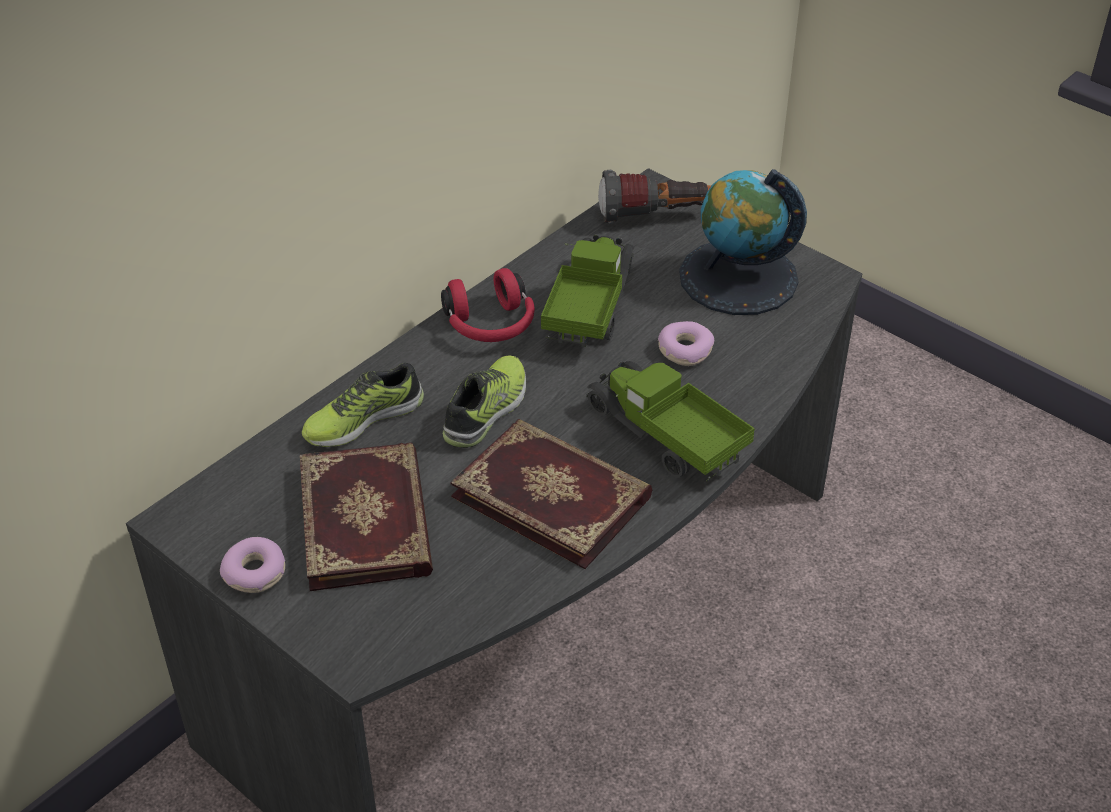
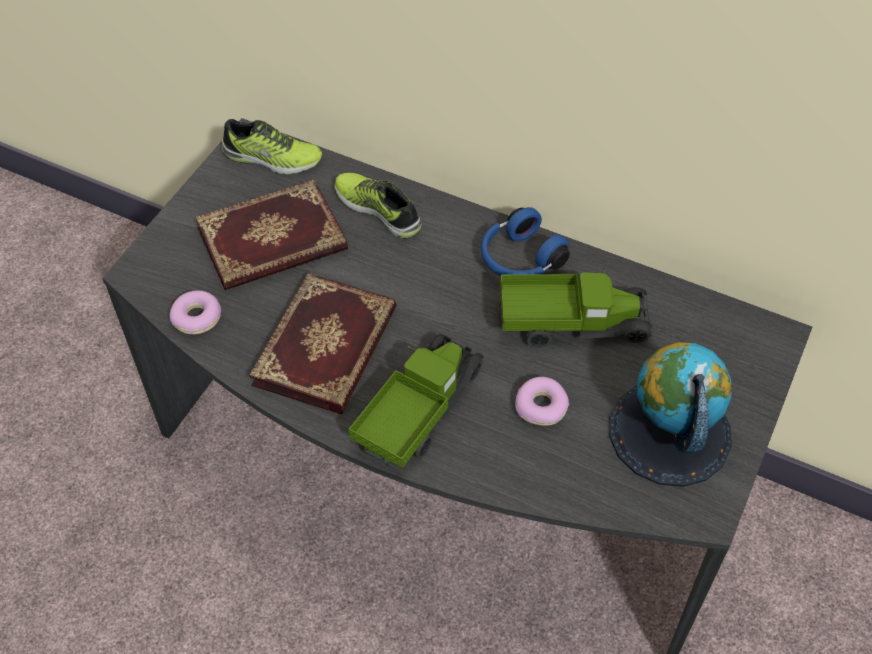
camera: 75 degrees right, 10 degrees up
donut [220,537,285,593] -> donut moved to [169,291,221,334]
red headphones [441,268,535,342] -> blue headphones [481,207,570,276]
shoe [443,355,526,448] -> shoe moved to [222,119,322,174]
flashlight [598,170,712,224] -> none

